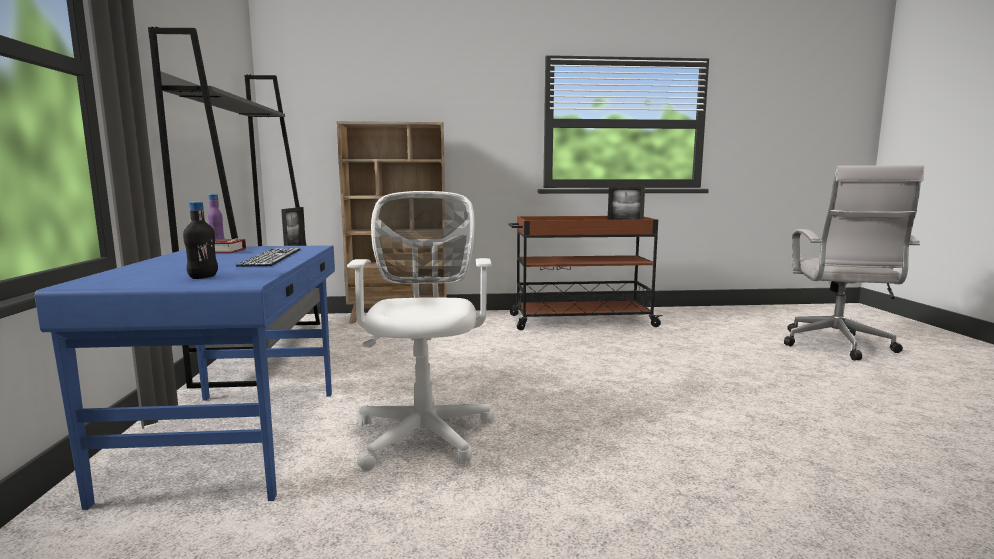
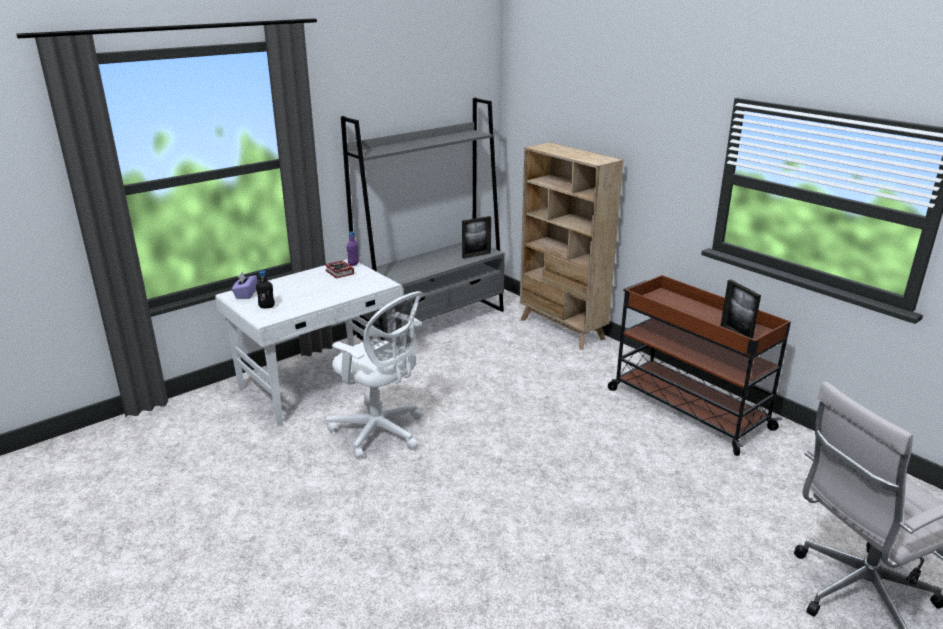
camera: 55 degrees right, 15 degrees up
blue desk [35,245,335,510] -> white desk [215,259,403,426]
keyboard [236,248,300,267] -> none
white office chair [347,191,495,471] -> white office chair turned 75 degrees clockwise [326,291,423,459]
none -> purple tissue box [232,272,257,299]

